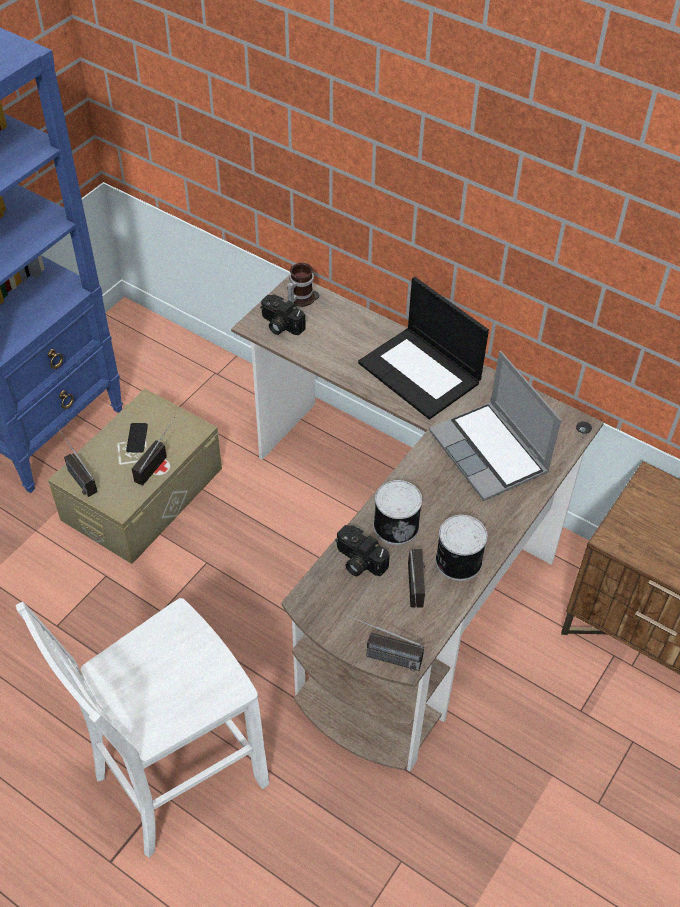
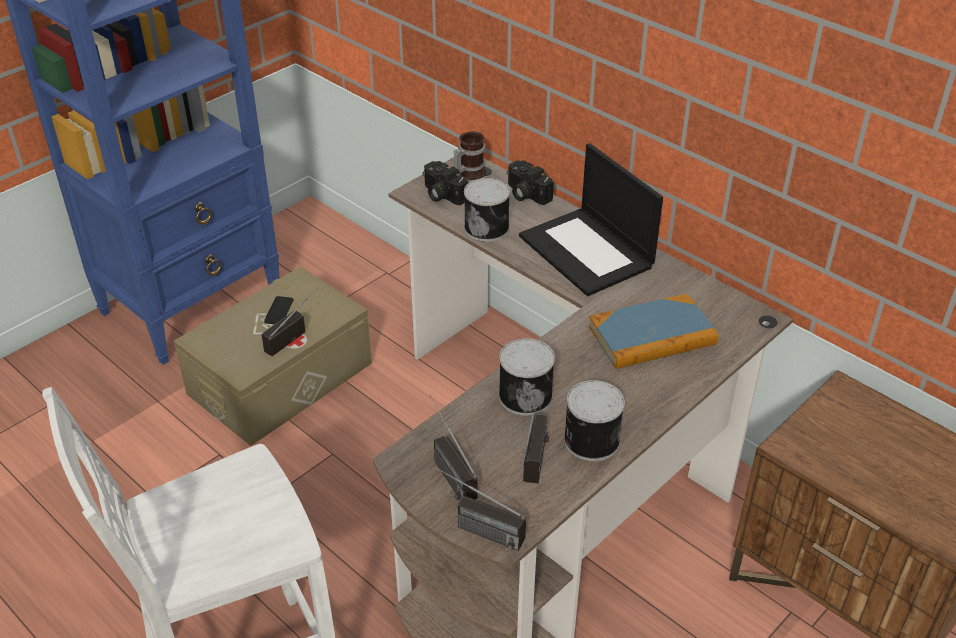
camera: 10 degrees right, 10 degrees down
radio [58,428,98,497] -> radio moved to [430,395,478,500]
camera [335,525,390,576] -> camera moved to [507,160,554,205]
laptop [429,351,561,501] -> book [588,294,718,369]
none -> can [464,178,510,242]

